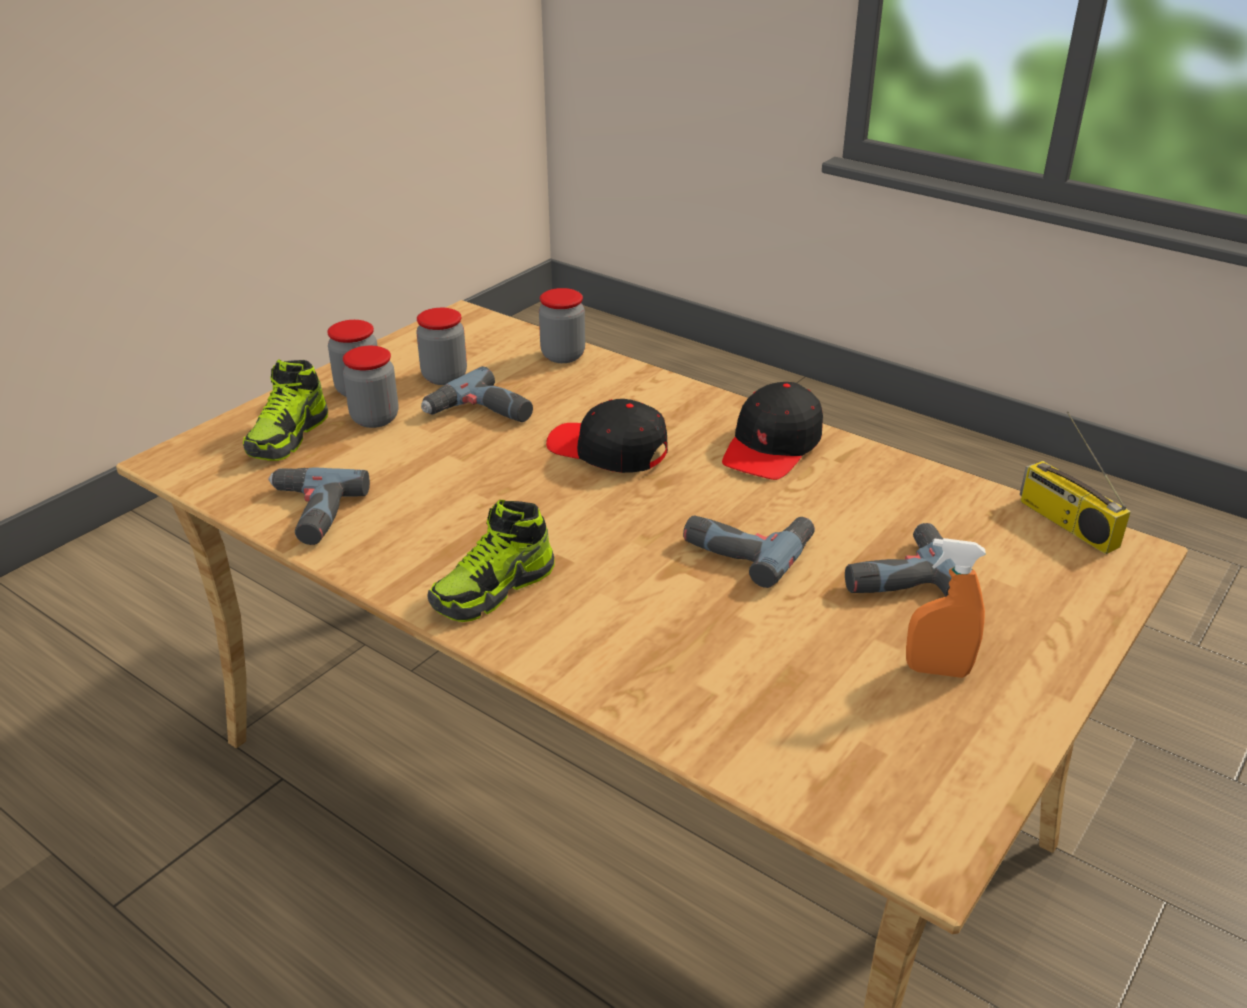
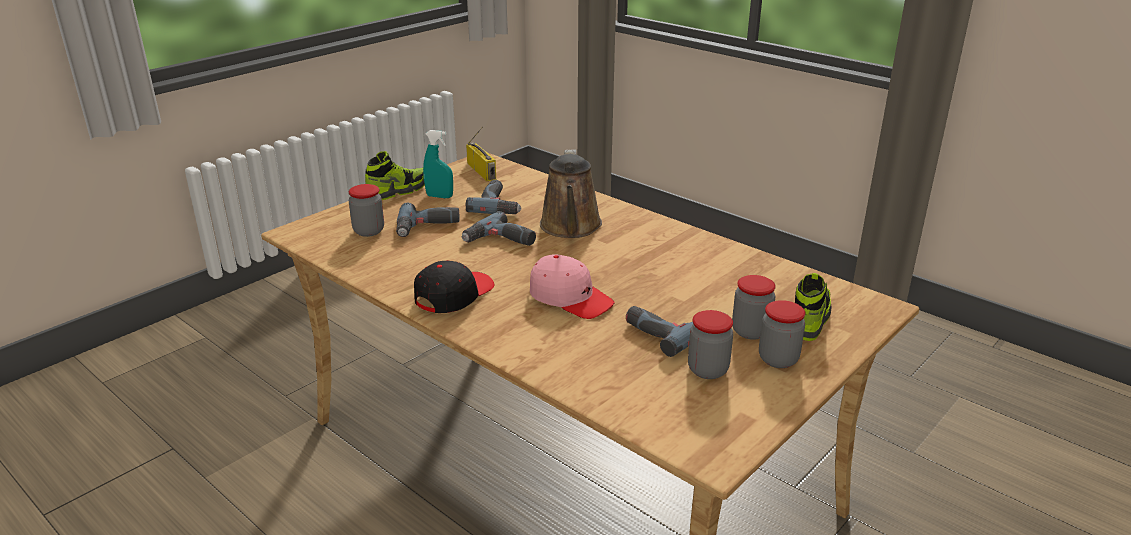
camera: 175 degrees left, 5 degrees down
power drill [268,467,370,545] -> power drill moved to [466,180,522,214]
shoe [427,500,555,622] -> shoe moved to [365,151,425,200]
jar [539,288,585,363] -> jar moved to [349,184,384,237]
black cap [546,399,668,473] -> pink cap [530,254,615,319]
orange spray bottle [906,538,986,678] -> turquoise spray bottle [423,130,453,198]
radio [1020,412,1131,554] -> radio moved to [466,127,496,181]
none -> brown watering can [540,149,602,238]

